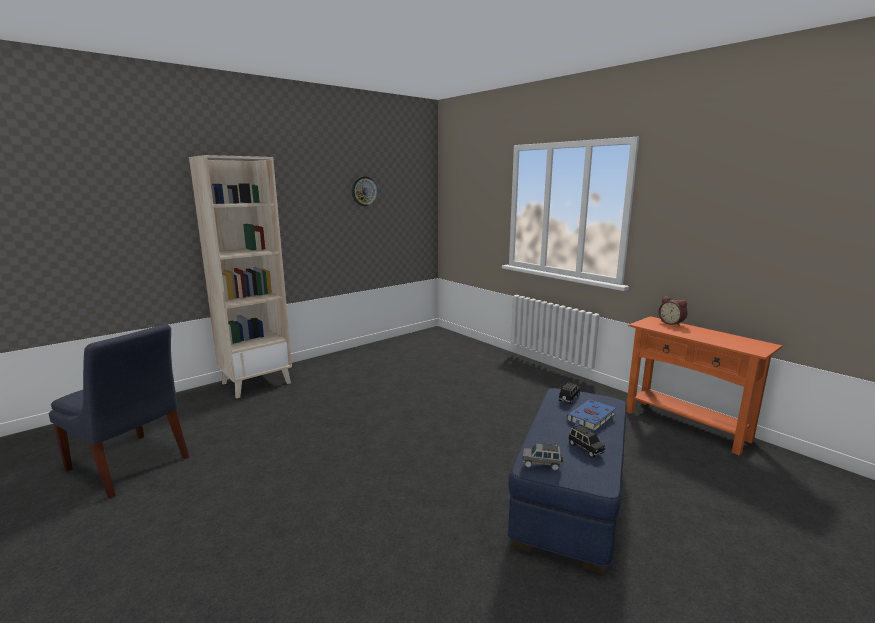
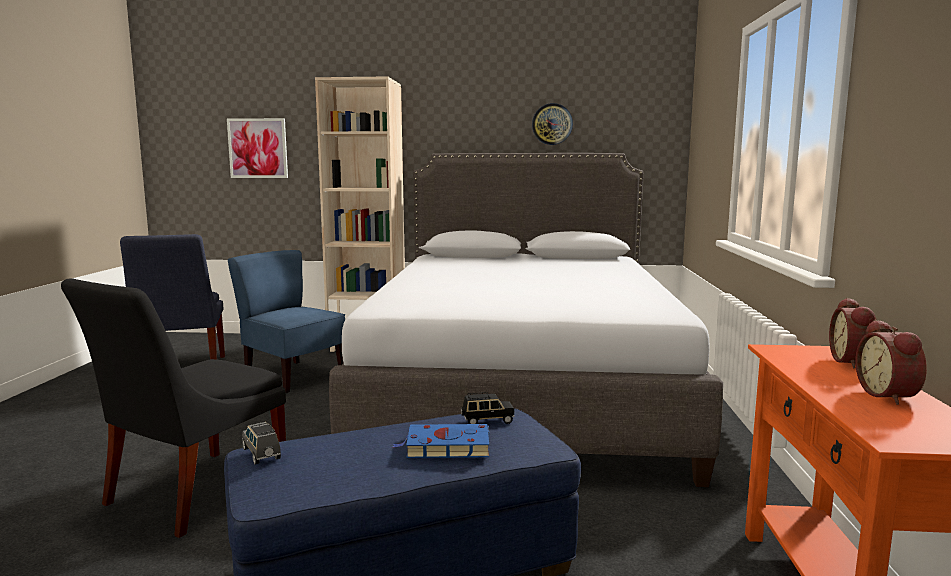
camera: 45 degrees right, 5 degrees down
black toy car [568,424,605,458] -> none
none -> black chair [61,278,286,538]
none -> picture [227,118,288,178]
none -> blue chair [228,250,345,394]
none -> grey bed [329,153,723,487]
none -> alarm clock [855,319,927,405]

